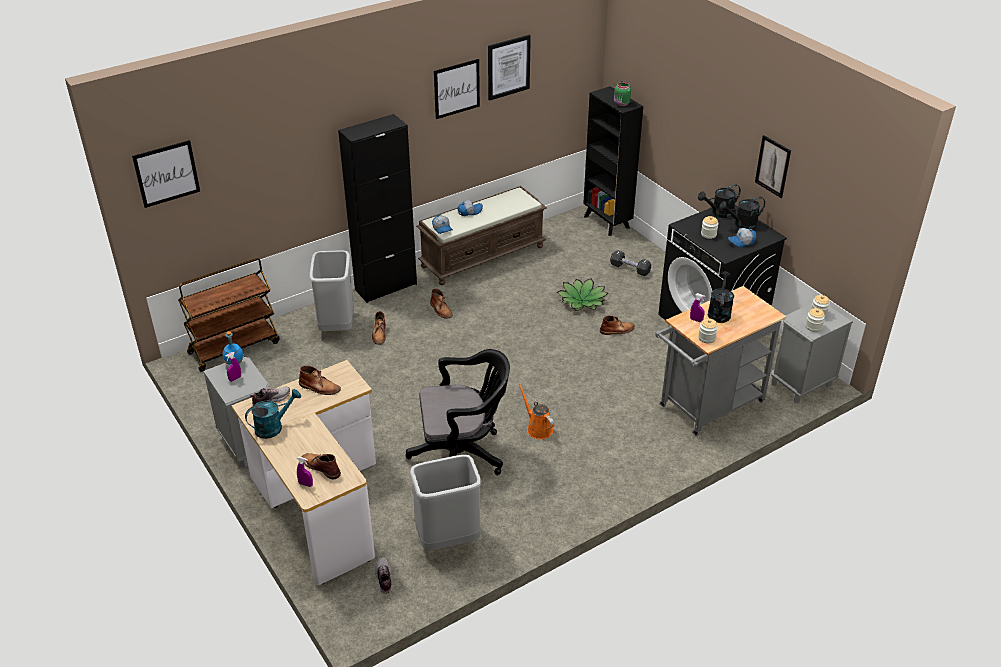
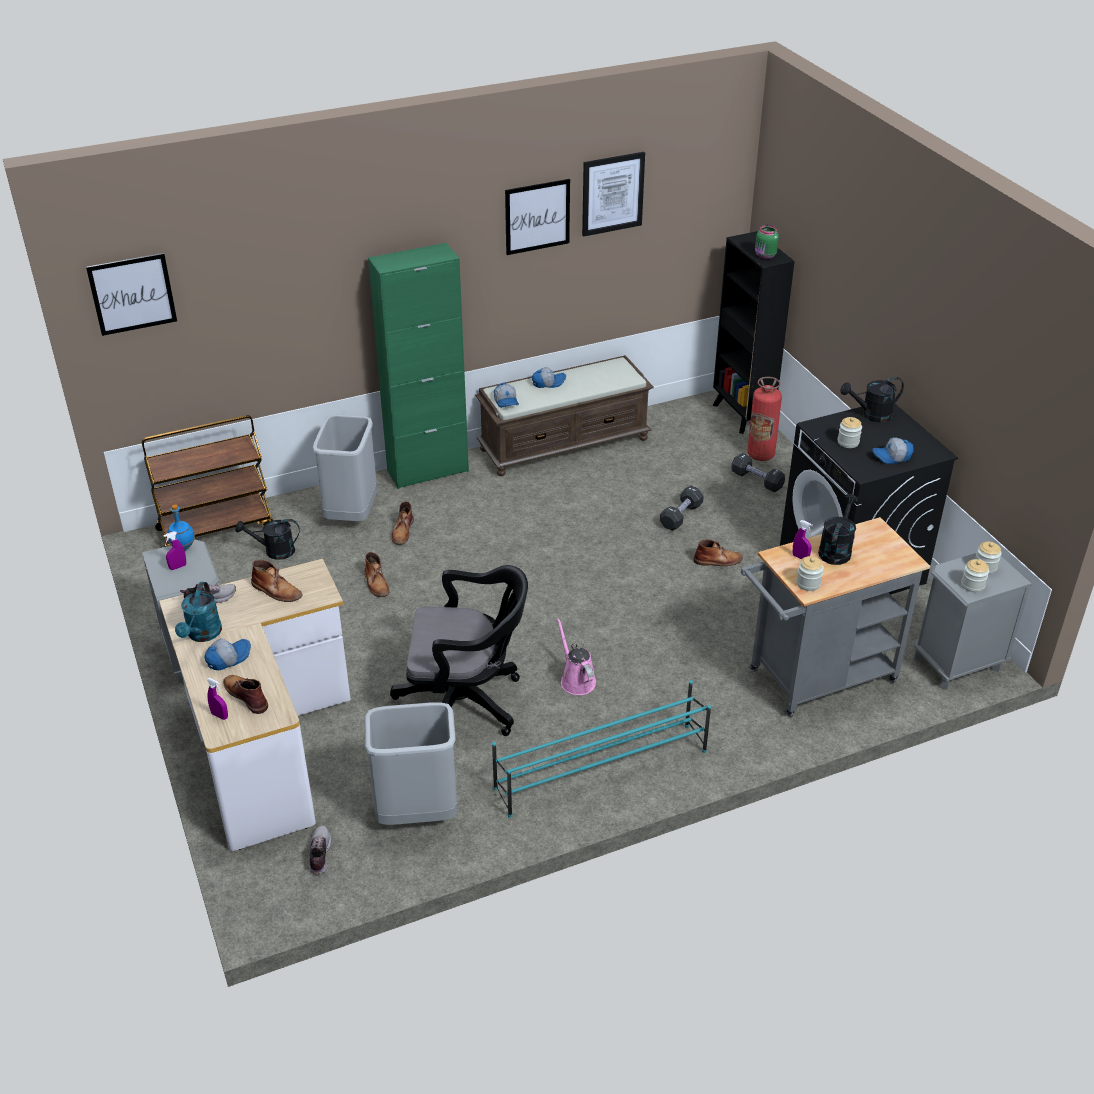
camera: 10 degrees right, 0 degrees up
turquoise watering can [245,389,301,439] -> turquoise watering can turned 120 degrees clockwise [175,582,222,642]
black cabinet [338,114,417,303] -> green cabinet [368,243,469,489]
brown boot [430,289,453,319] -> brown boot moved to [365,552,389,597]
orange watering can [519,384,554,439] -> pink watering can [557,618,596,695]
potted plant [557,279,608,311] -> black dumbbell [660,486,704,531]
black watering can [719,197,765,230] -> black watering can moved to [235,519,300,560]
picture [755,135,791,198] -> none
none -> cap [204,639,251,670]
none -> turquoise shoe rack [492,680,711,818]
none -> fire extinguisher [747,377,782,461]

